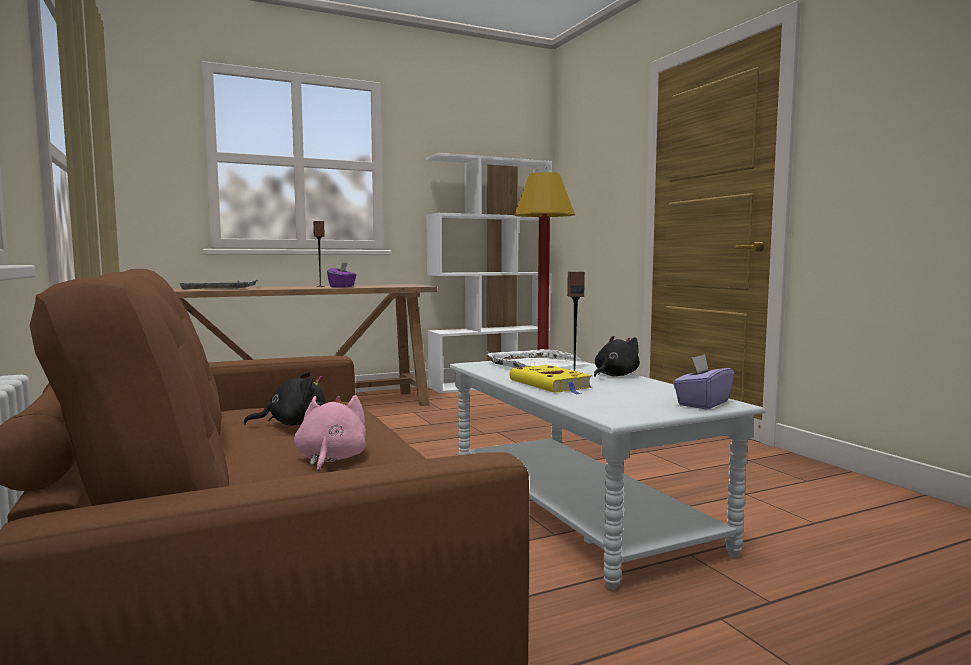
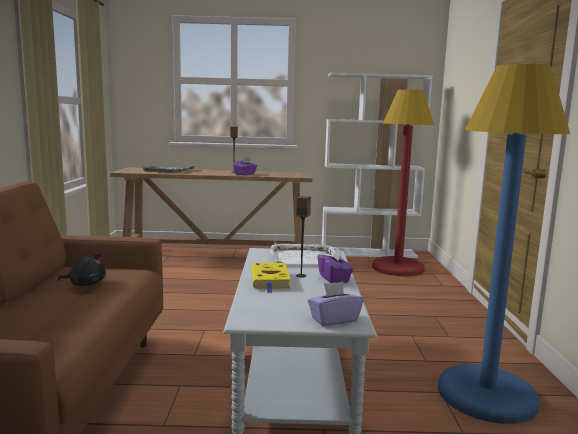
camera: 25 degrees right, 5 degrees up
pink plush toy [294,395,366,473] -> none
black plush toy [594,336,640,377] -> purple tissue box [318,248,353,283]
none -> blue floor lamp [438,64,570,424]

